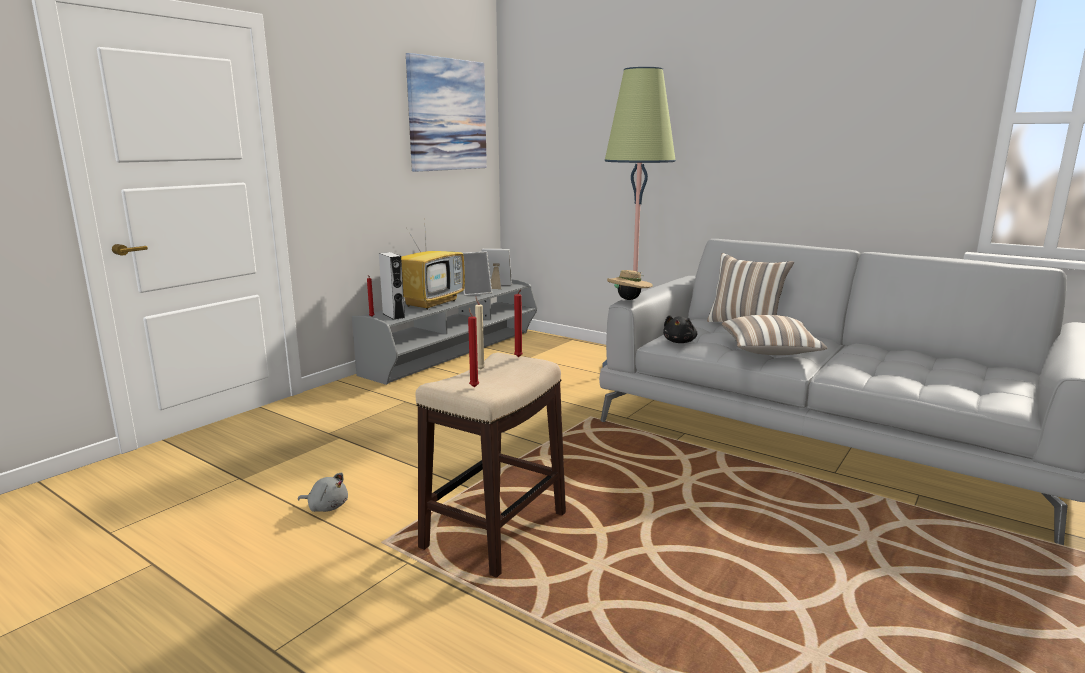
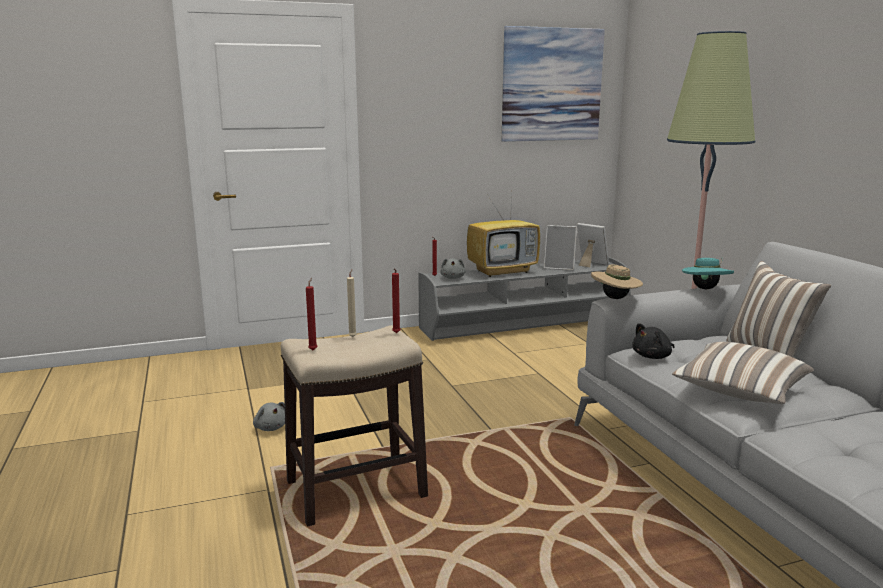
camera: 35 degrees right, 0 degrees up
grey speaker [379,252,405,320] -> grey plush toy [440,258,466,279]
none -> turquoise hat [682,257,734,289]

